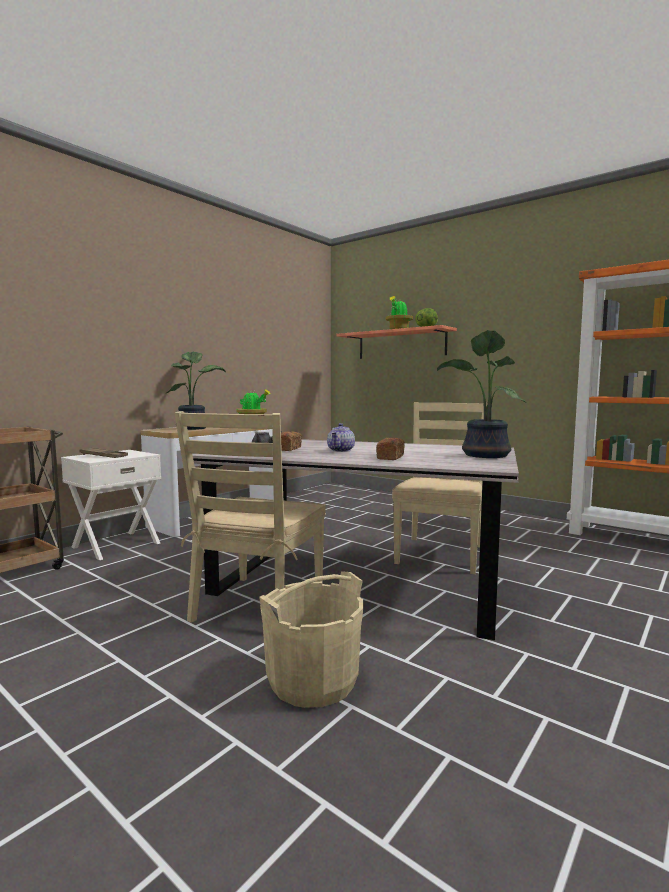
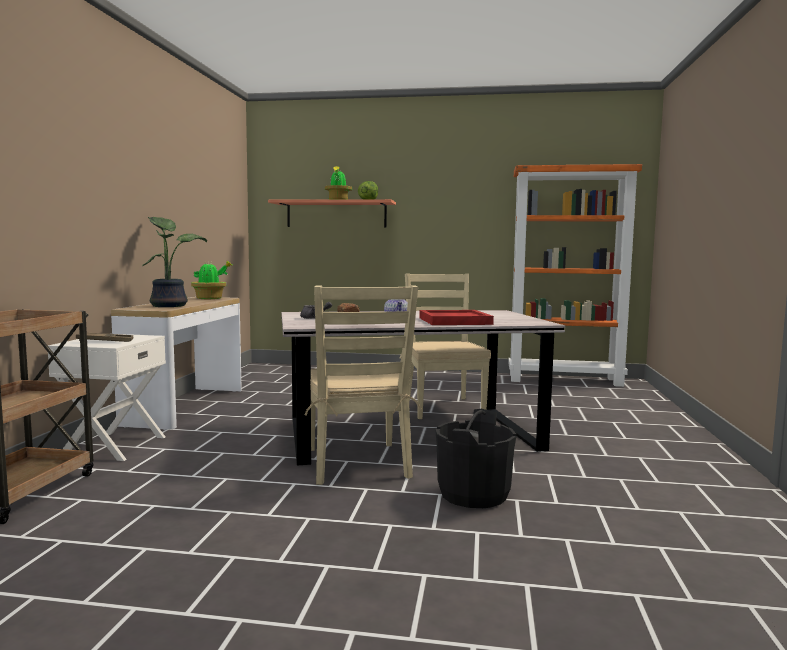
camera: 30 degrees left, 0 degrees up
beige bucket [259,571,363,708] -> black bucket [435,409,516,508]
bread [376,438,405,460] -> red tray [420,310,494,325]
potted plant [437,330,526,458] -> none

